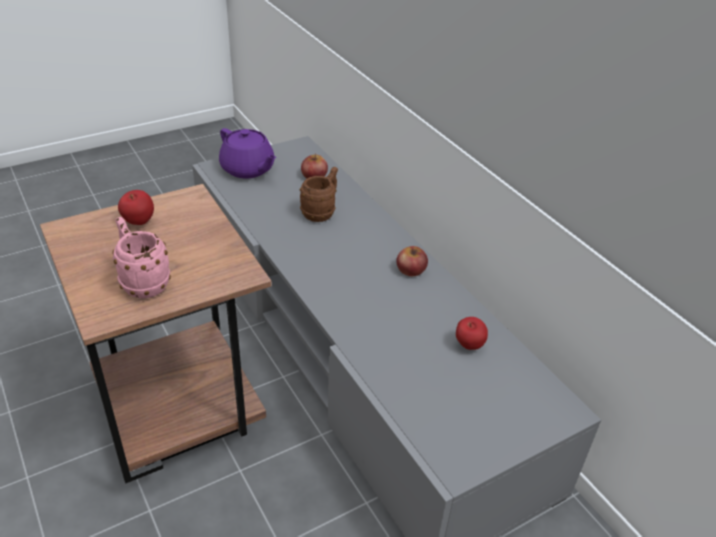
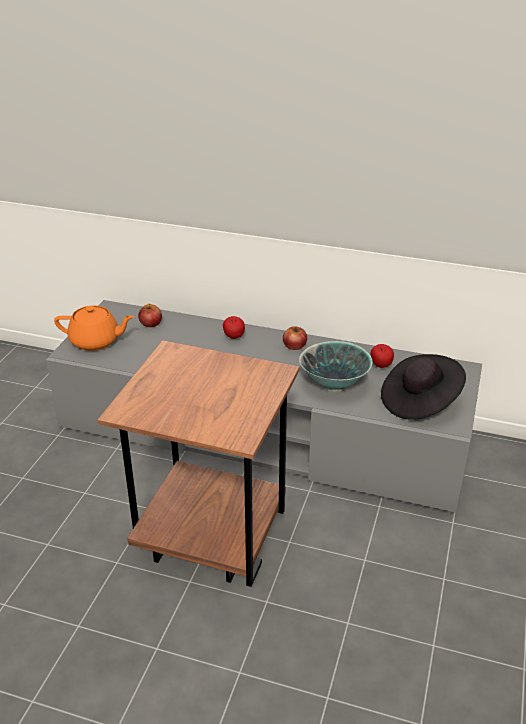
camera: 40 degrees left, 5 degrees down
pink mug [113,217,171,298] -> none
apple [118,190,154,225] -> apple moved to [223,316,245,339]
purple teapot [219,128,276,179] -> orange teapot [54,305,134,351]
brown mug [300,167,338,222] -> none
none -> bowl [299,341,373,392]
none -> black hat [381,354,466,420]

